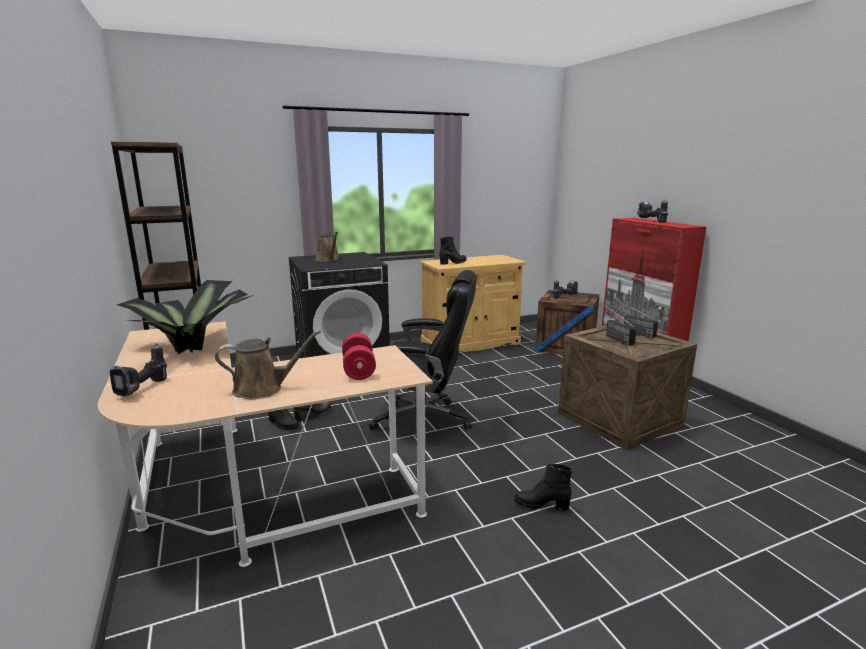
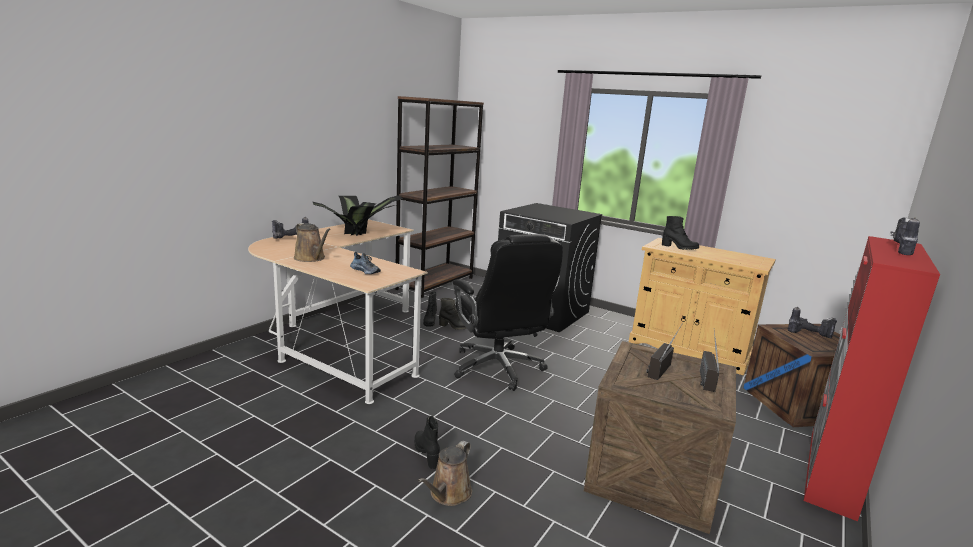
camera: 55 degrees right, 0 degrees up
brown watering can [315,231,340,262] -> brown watering can moved to [418,441,472,506]
red dumbbell [342,333,376,380] -> shoe [350,252,381,274]

